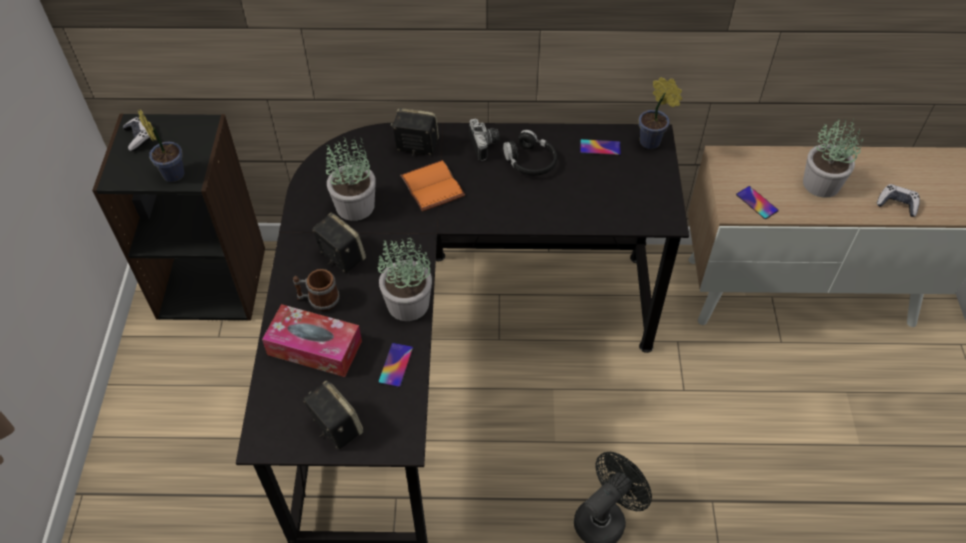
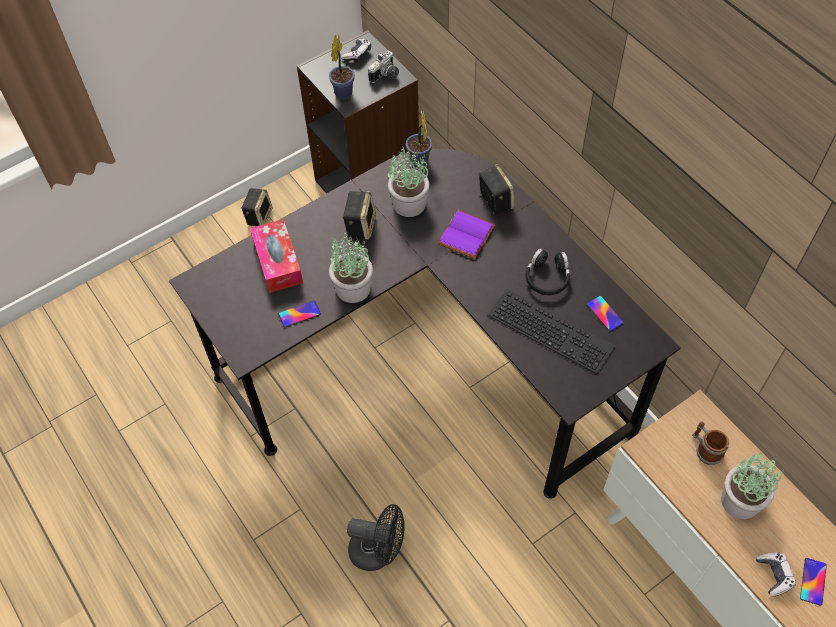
camera: 55 degrees right, 5 degrees up
mug [293,269,340,311] -> mug moved to [692,422,729,465]
speaker [303,380,363,449] -> speaker moved to [241,188,273,226]
orange book [400,160,465,212] -> purple book [437,209,496,259]
camera [469,119,500,161] -> camera moved to [368,51,399,83]
potted plant [639,77,682,149] -> potted plant moved to [406,110,432,168]
phone [736,186,779,219] -> phone moved to [800,558,827,606]
none -> keyboard [488,289,616,375]

